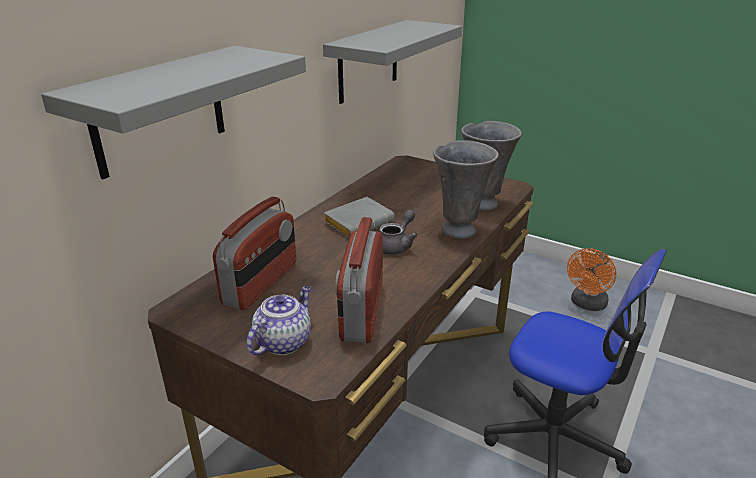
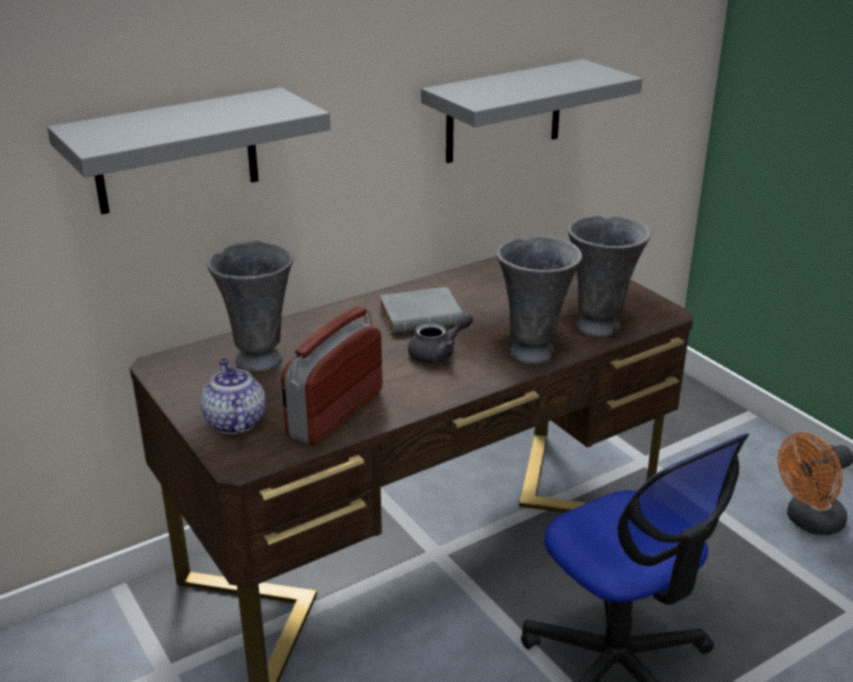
camera: 25 degrees right, 0 degrees up
radio [213,197,297,310] -> grey vase [207,241,294,372]
teapot [247,286,311,355] -> teapot turned 75 degrees counterclockwise [201,359,266,434]

